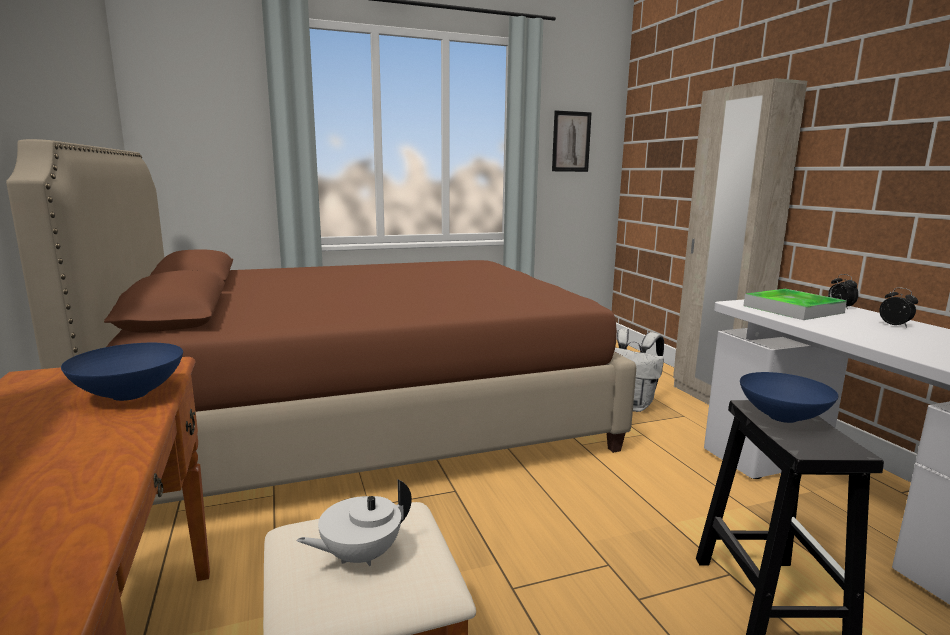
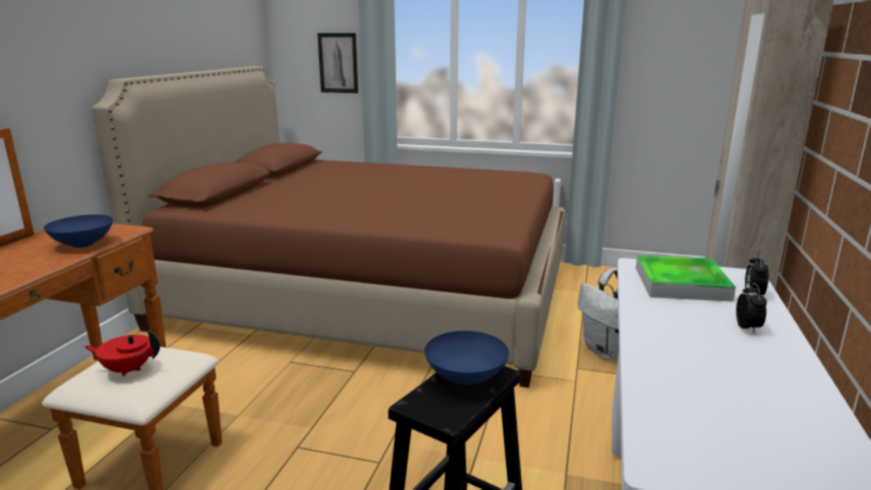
camera: 35 degrees right, 5 degrees up
white teapot [297,479,412,566] -> red teapot [85,330,160,376]
picture [552,110,592,172] -> picture moved to [317,33,358,93]

